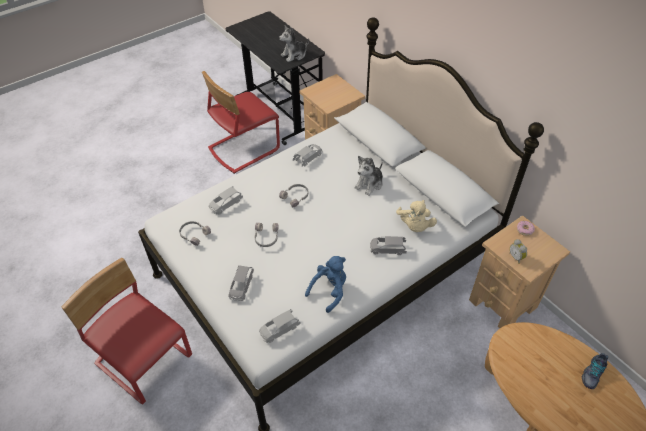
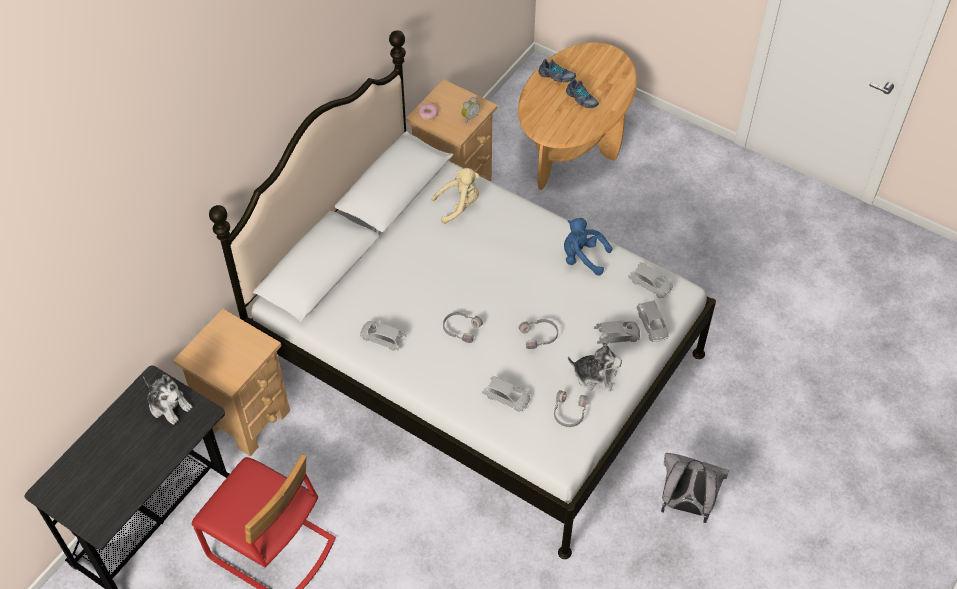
camera: 110 degrees left, 5 degrees up
red chair [62,258,192,405] -> grey backpack [661,453,729,523]
plush toy [355,156,383,196] -> plush toy moved to [568,344,622,391]
grey toy car [370,236,407,255] -> grey toy car moved to [637,301,668,342]
none -> shoe [566,79,599,108]

